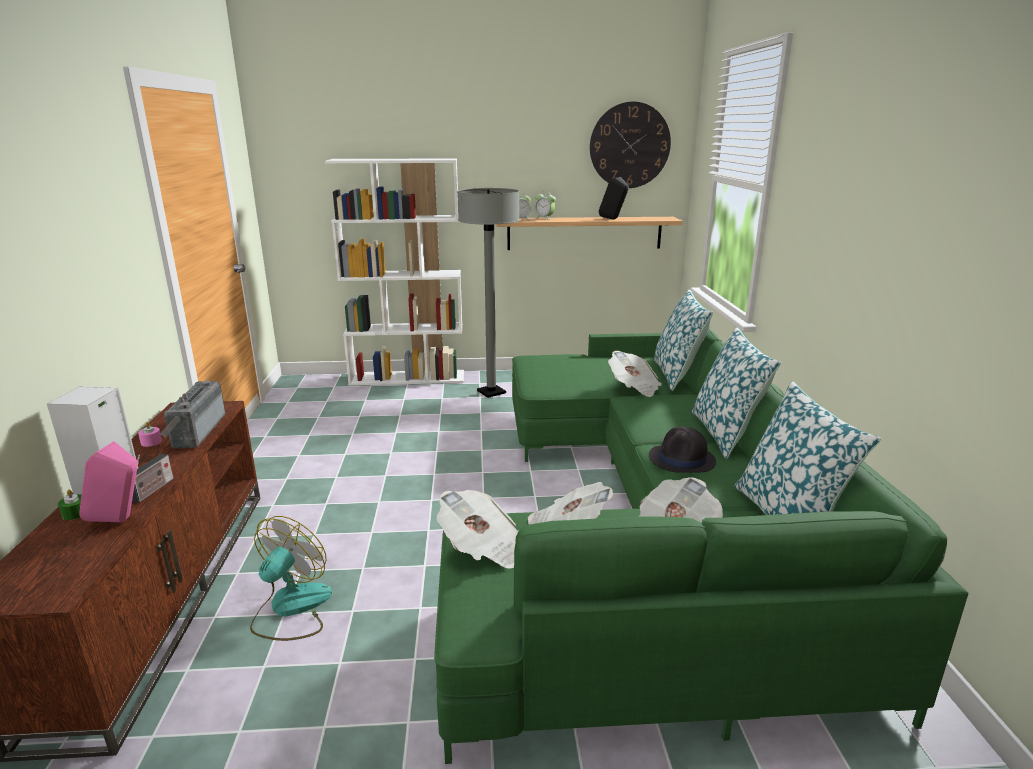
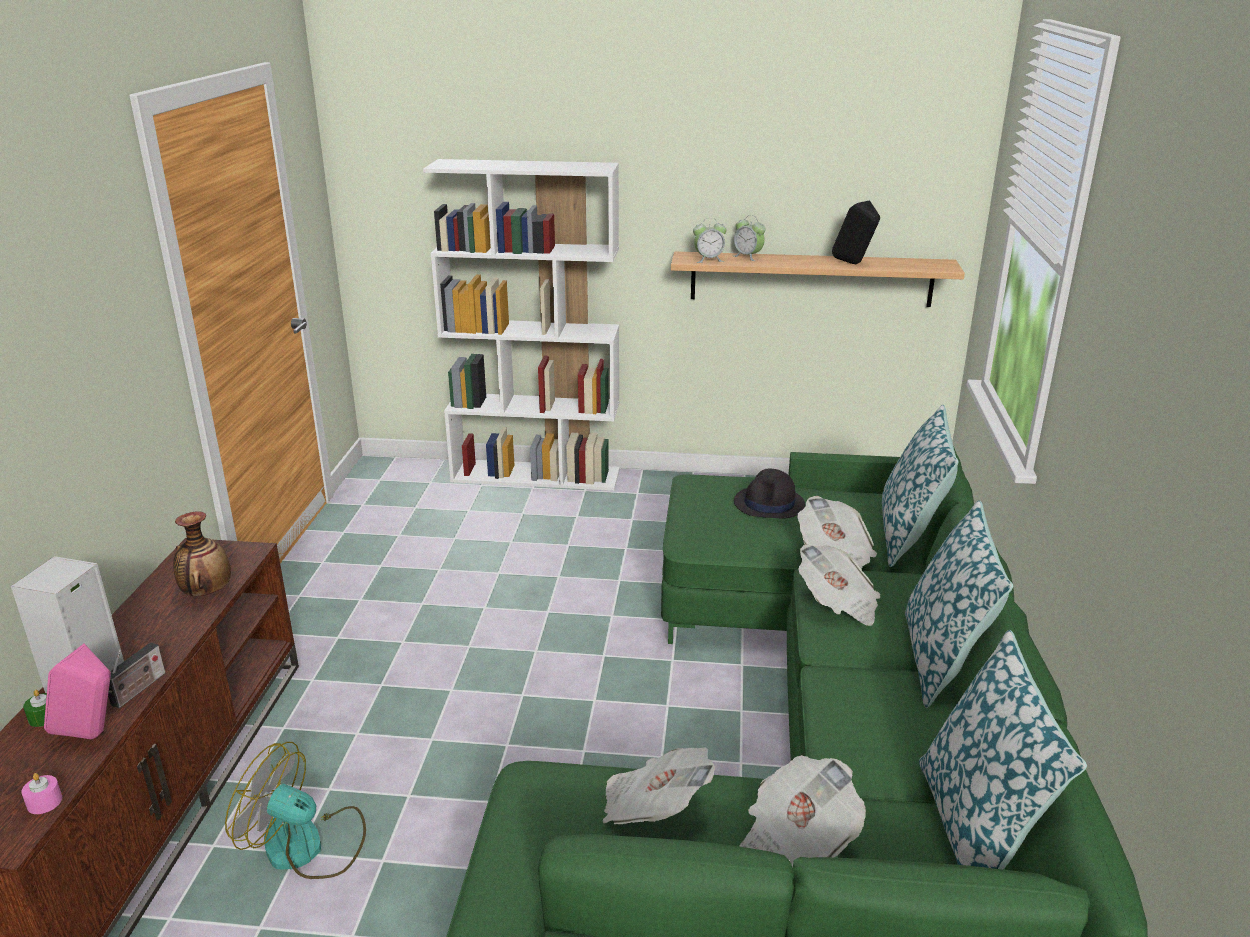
camera: 10 degrees right, 5 degrees up
pink candle [138,422,162,447] -> pink candle moved to [21,773,62,814]
radio [160,381,226,448] -> vase [173,511,231,596]
fan [250,516,332,641] -> fan turned 105 degrees counterclockwise [225,742,366,879]
newspaper [436,490,519,569] -> newspaper moved to [798,544,880,626]
grey floor lamp [457,188,520,398] -> none
wall clock [590,102,671,188] -> none
black hat [649,427,716,473] -> black hat moved to [734,469,805,519]

